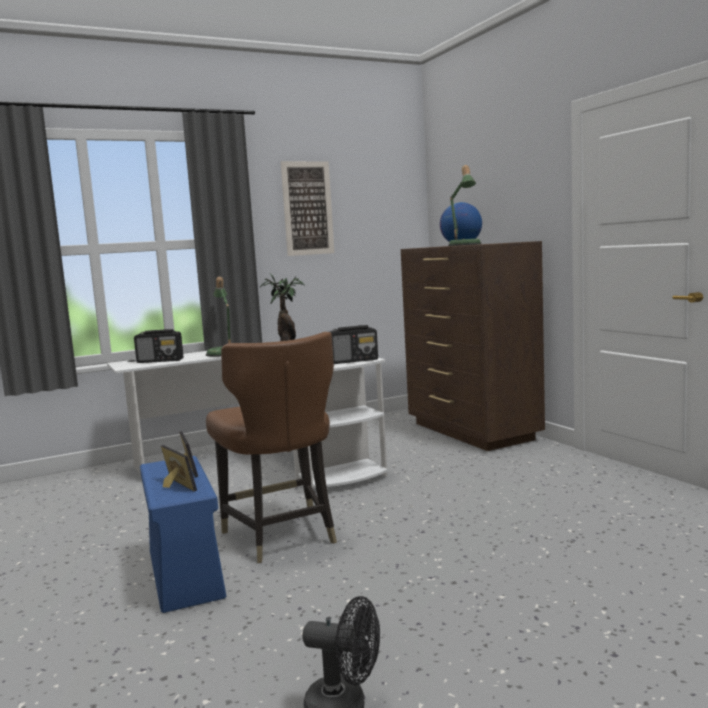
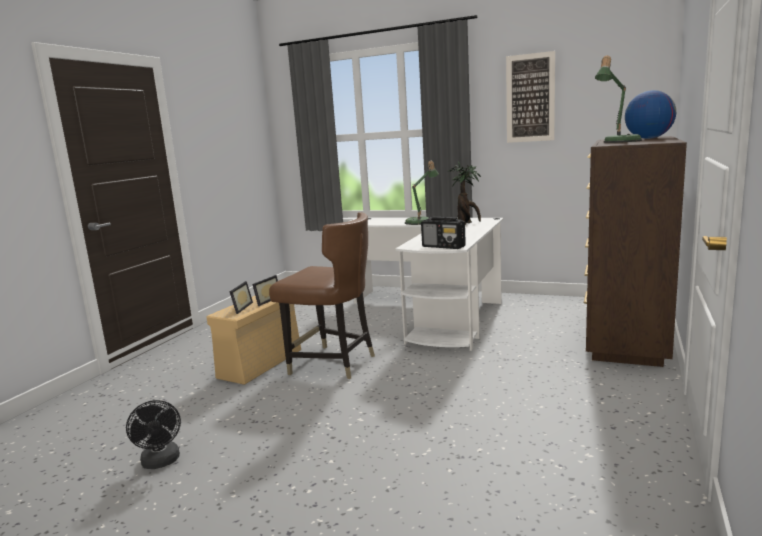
camera: 50 degrees right, 5 degrees up
radio [134,329,183,363] -> none
blue storage box [140,456,226,613] -> beige storage box [207,296,301,385]
brown chair [206,332,337,563] -> brown chair turned 90 degrees counterclockwise [269,212,375,379]

